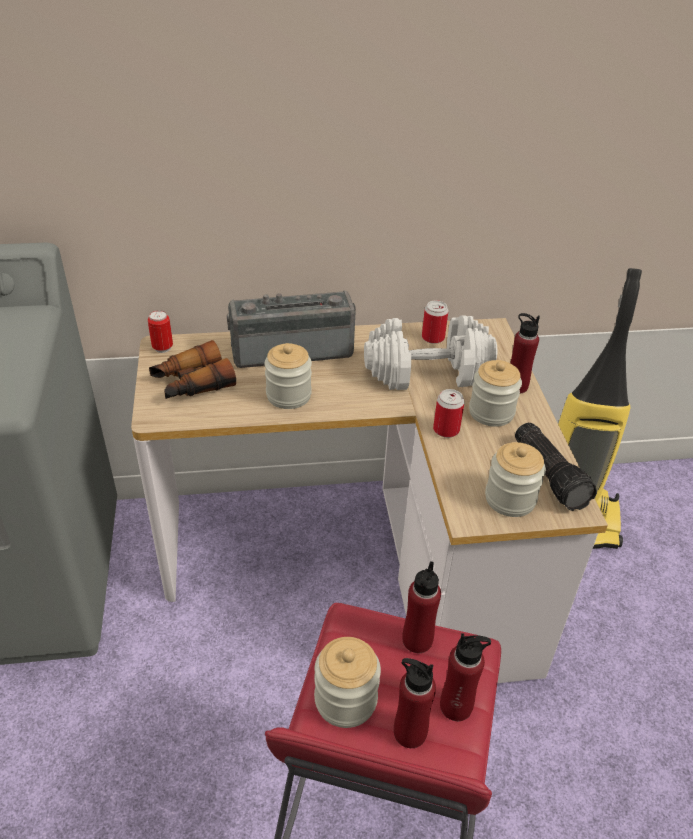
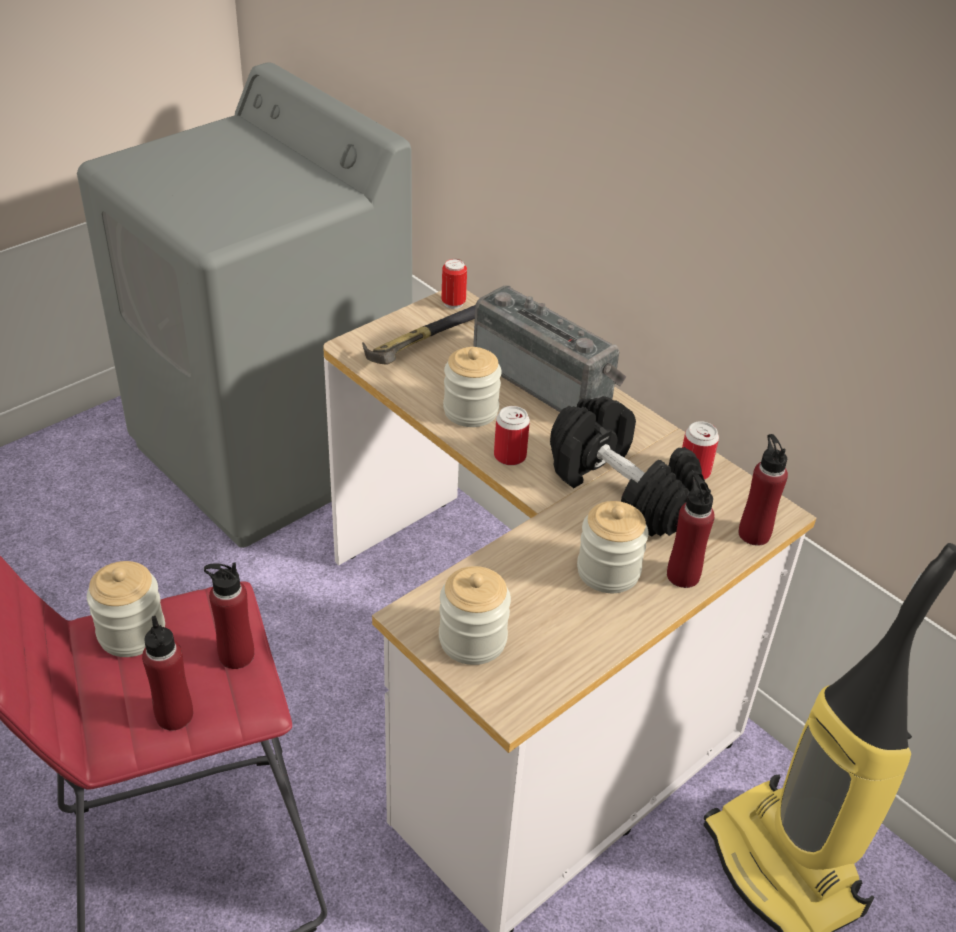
camera: 55 degrees right, 0 degrees up
binoculars [149,340,236,399] -> hammer [362,305,475,365]
white dumbbell [364,315,497,390] -> black dumbbell [550,396,709,537]
red bottle [394,658,436,748] -> red bottle moved to [739,434,788,546]
can [433,389,465,438] -> can moved to [494,406,530,466]
flashlight [515,423,597,511] -> none

